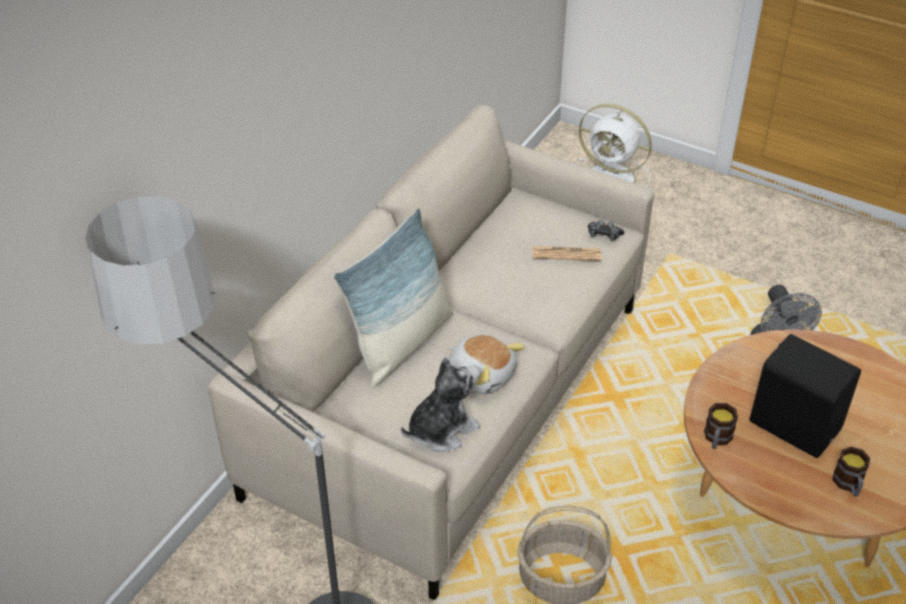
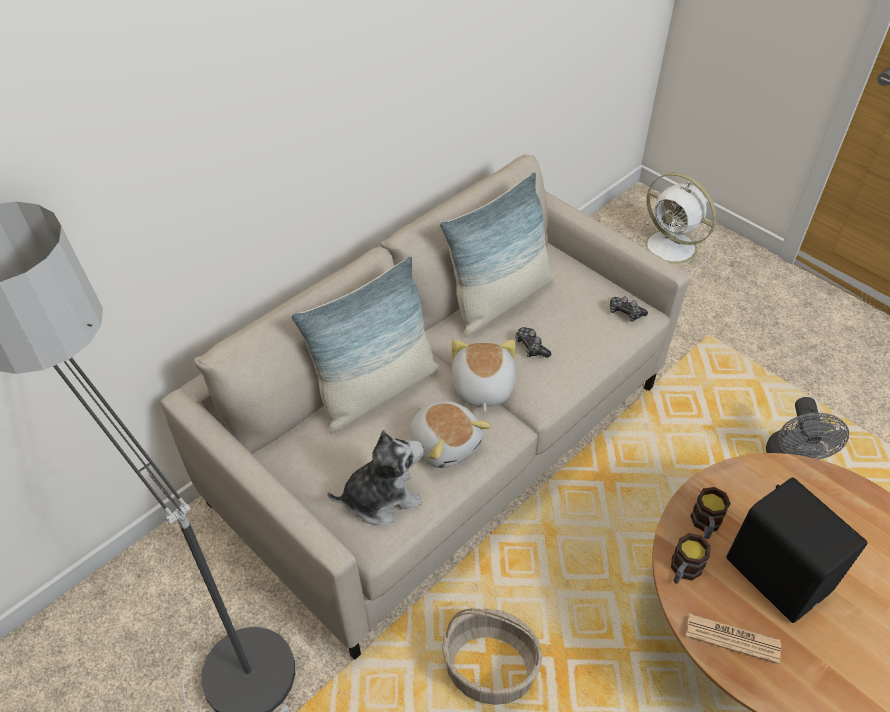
camera: 15 degrees right, 5 degrees up
newspaper [533,246,601,261] -> newspaper moved to [686,613,781,664]
mug [832,447,870,497] -> mug moved to [690,487,731,539]
none -> pillow [439,172,554,338]
none -> plush toy [452,340,516,412]
none -> game controller [515,327,551,358]

